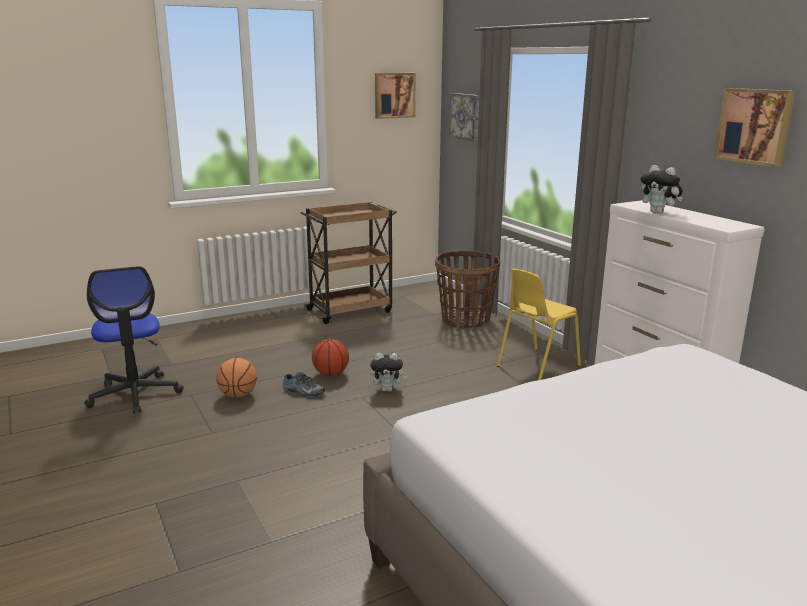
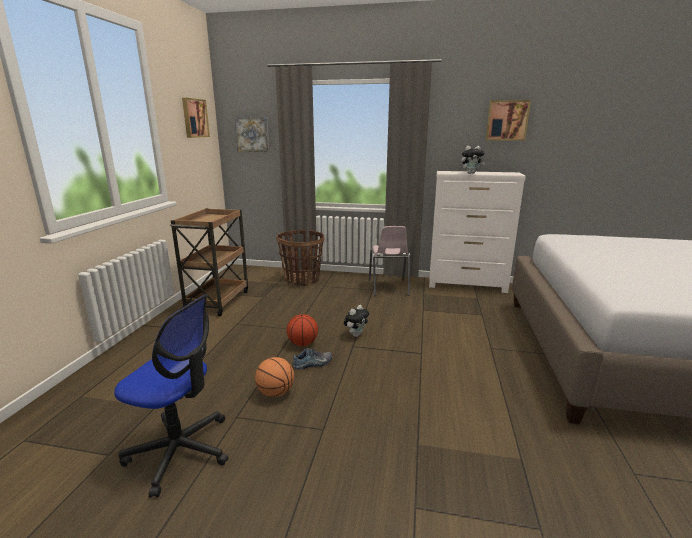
camera: 50 degrees left, 0 degrees up
yellow chair [497,269,581,380] -> pink chair [369,226,410,296]

